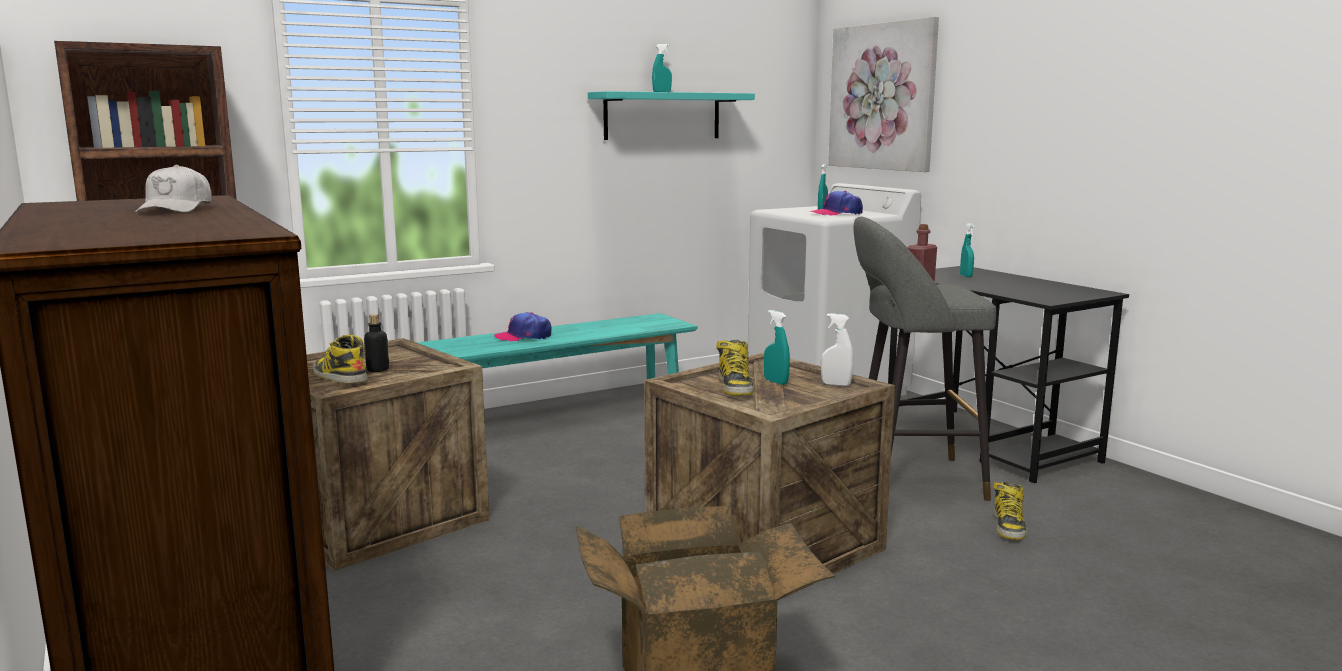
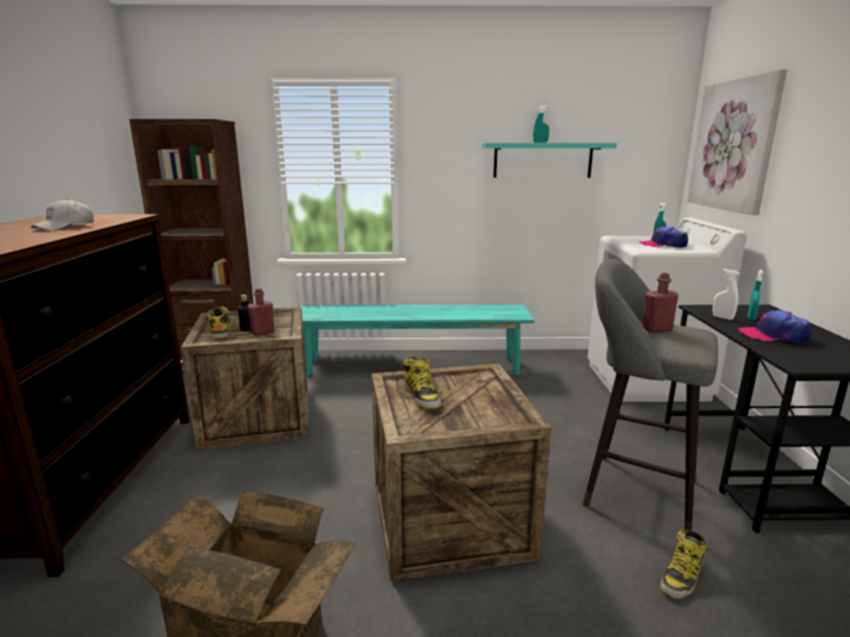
camera: 30 degrees right, 5 degrees up
cap [494,312,552,341] -> cap moved to [738,310,812,344]
boot [716,340,754,396] -> boot turned 45 degrees counterclockwise [403,357,441,409]
turquoise spray bottle [764,310,790,385] -> none
white spray bottle [821,313,853,386] -> white spray bottle moved to [712,269,739,320]
none -> red bottle [247,288,275,336]

